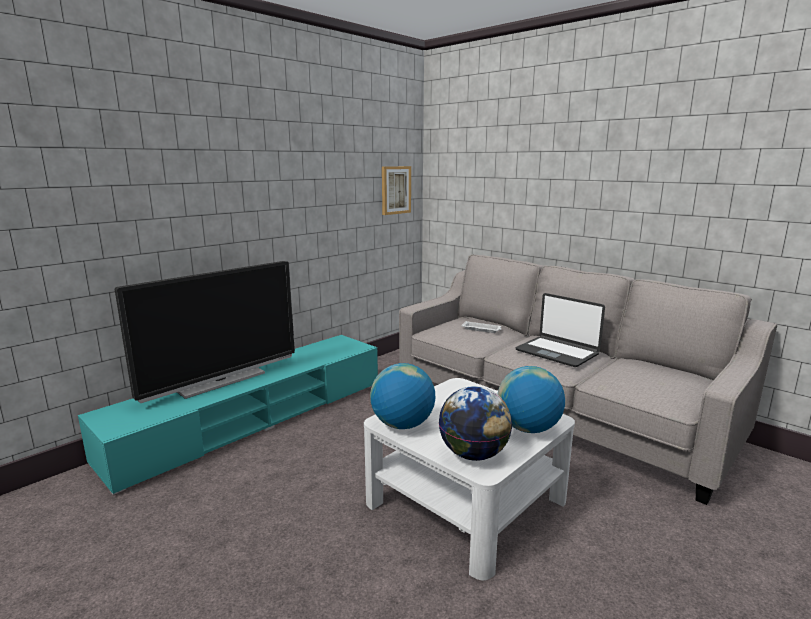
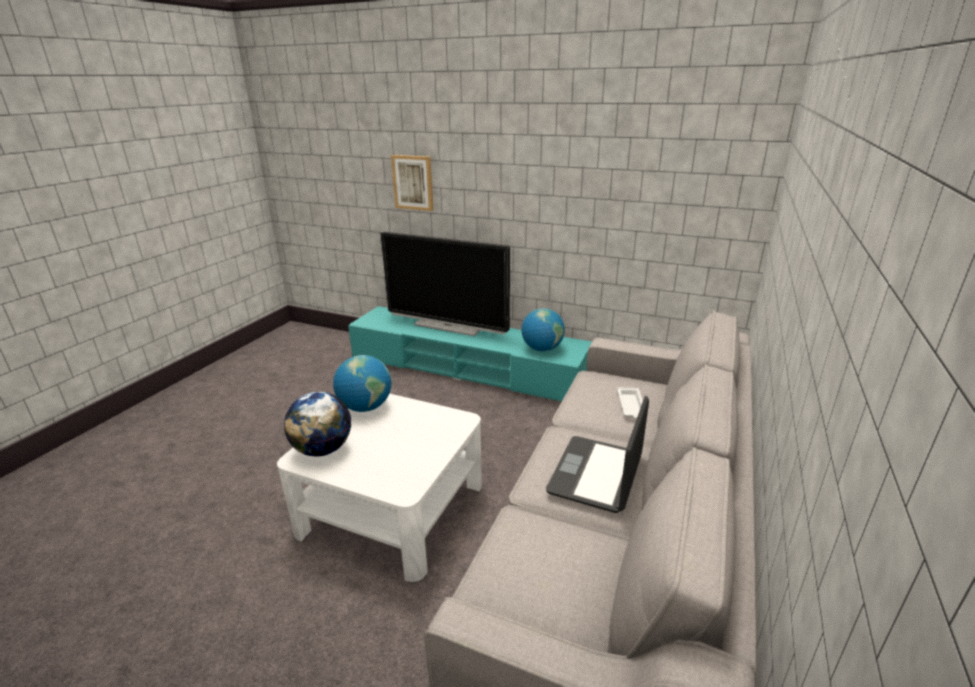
camera: 70 degrees right, 10 degrees up
picture [382,166,411,215] -> picture moved to [391,155,433,211]
globe [498,366,565,433] -> globe moved to [521,308,565,351]

